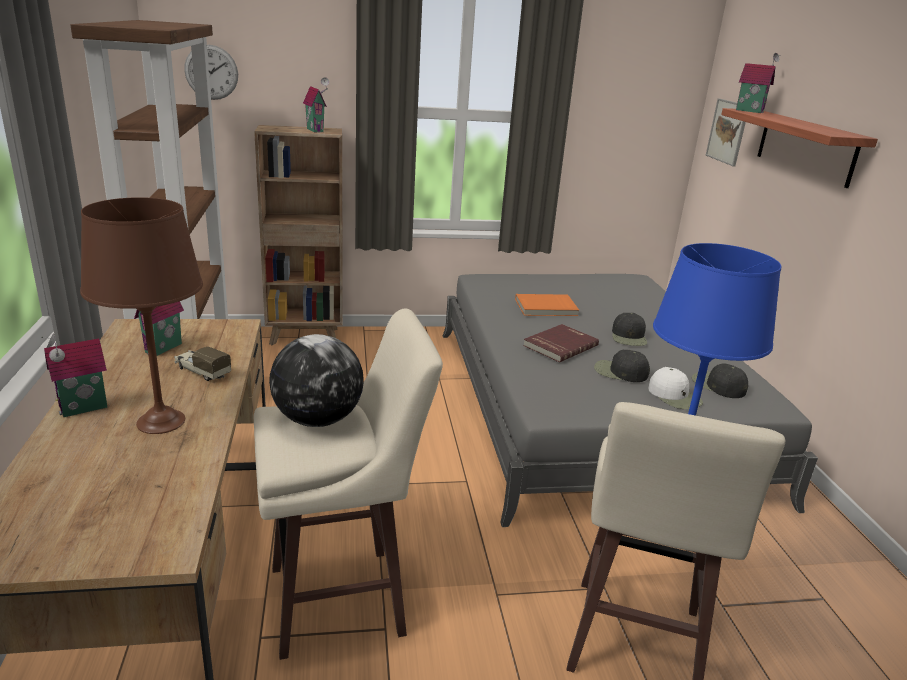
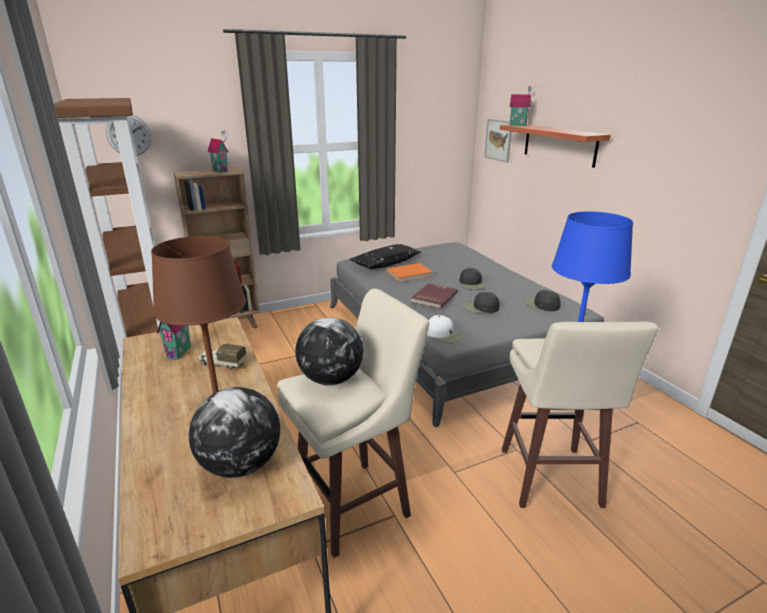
camera: 15 degrees left, 0 degrees up
toy house [41,333,107,417] -> none
white cap [648,367,703,409] -> white cap moved to [427,315,464,343]
none -> globe [189,387,280,478]
none -> black pillow [349,244,421,269]

